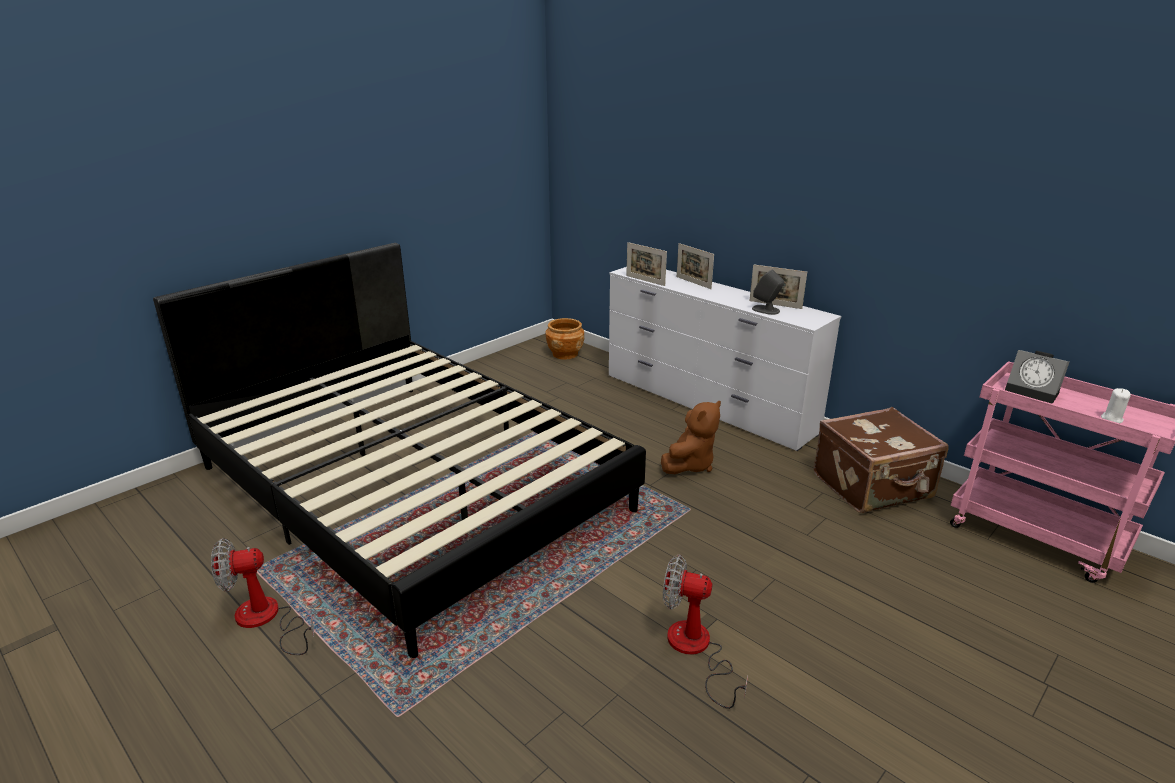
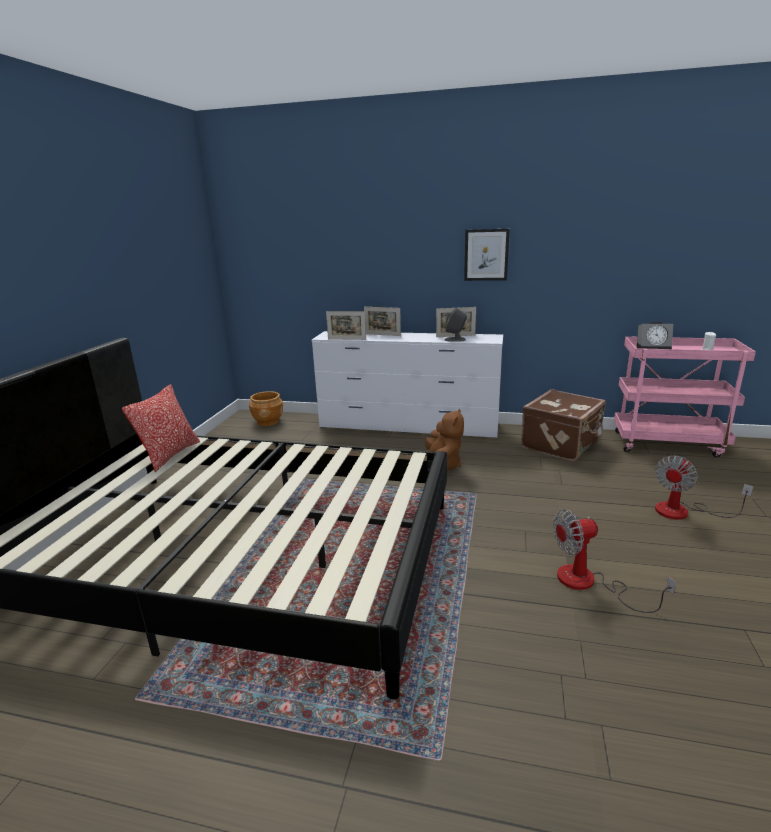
camera: 30 degrees left, 5 degrees down
fan [211,538,314,655] -> fan moved to [655,456,754,520]
none -> pillow [122,384,200,472]
none -> picture [464,229,510,281]

